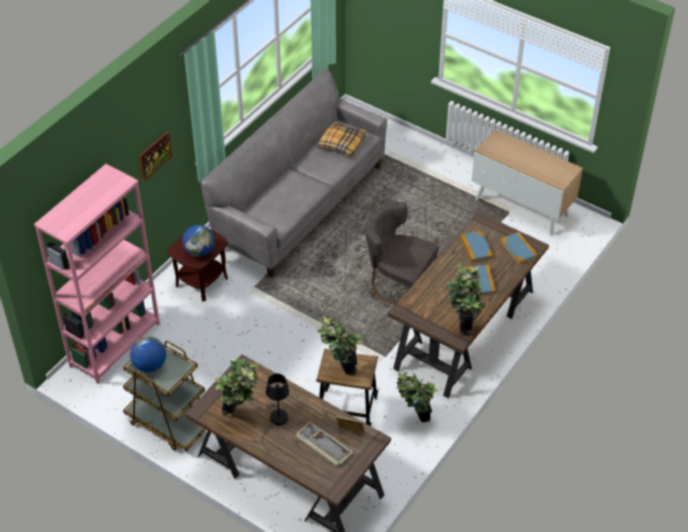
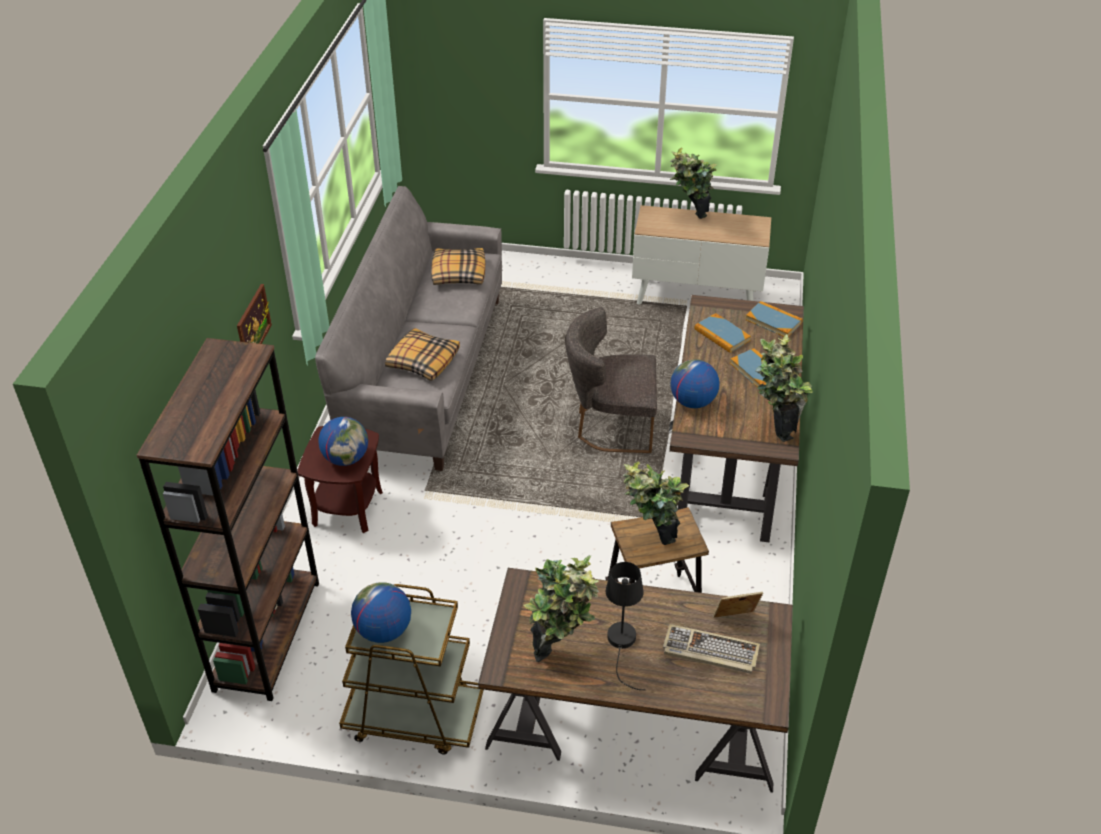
camera: 25 degrees left, 5 degrees down
pink bookcase [34,164,160,384] -> brown bookcase [137,338,319,701]
potted plant [397,372,438,422] -> potted plant moved to [670,148,716,219]
none -> pillow [385,328,460,381]
none -> globe [670,359,720,408]

